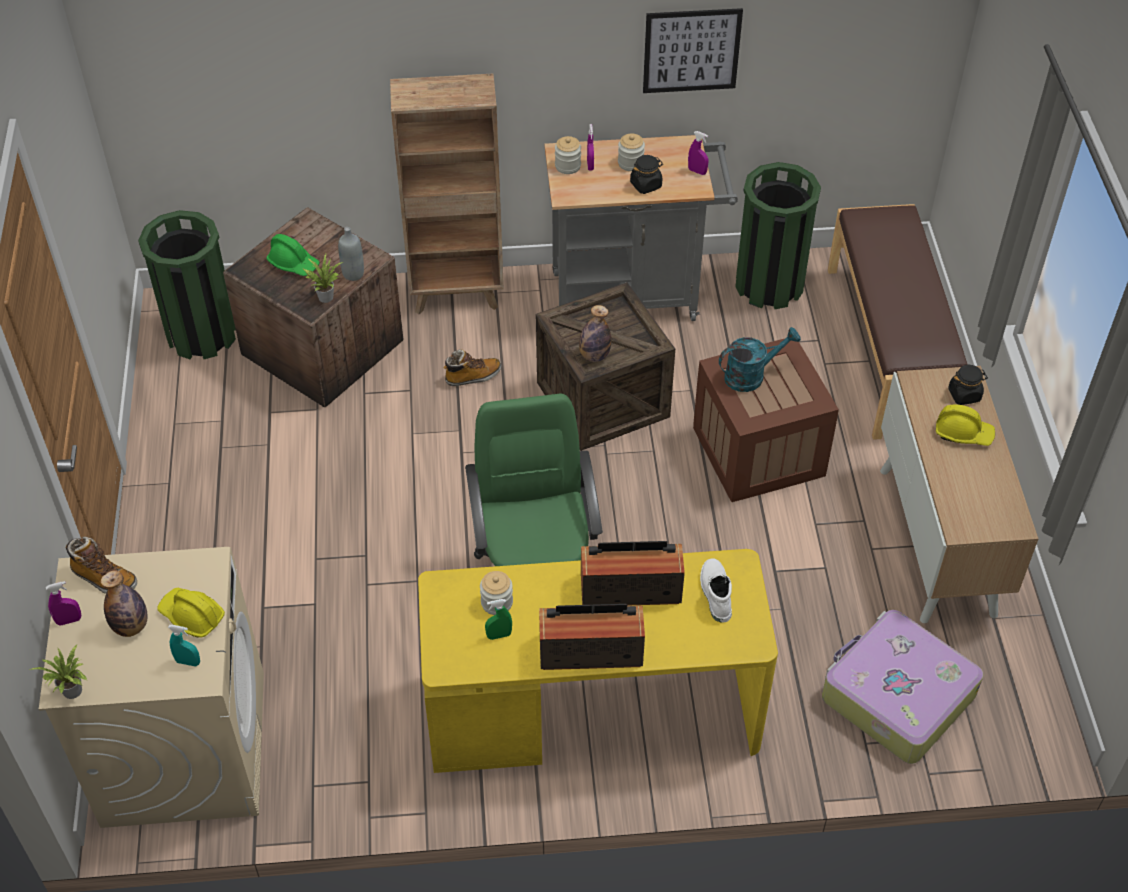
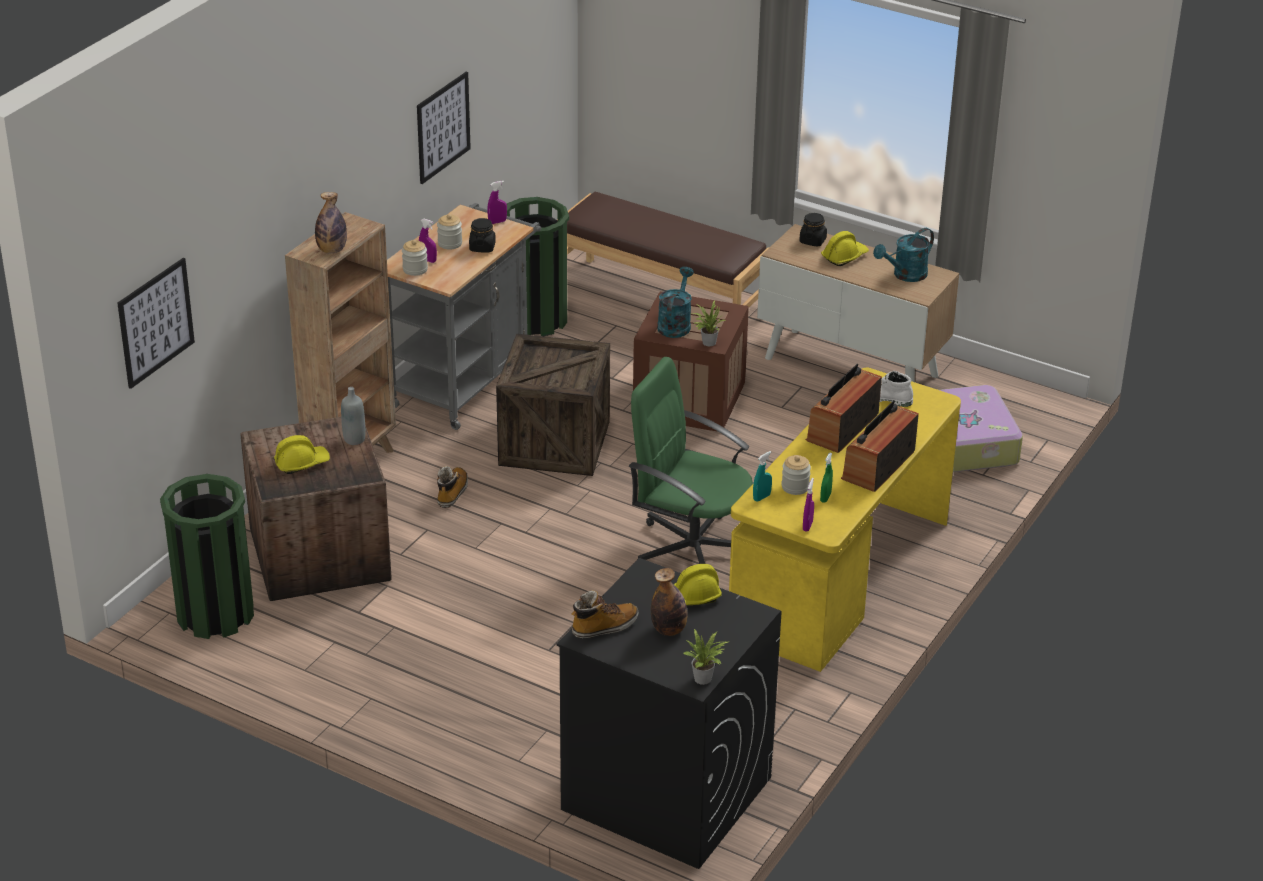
camera: 55 degrees left, 15 degrees down
beige washing machine [39,547,264,828] -> black washing machine [557,558,782,869]
purple spray bottle [46,581,81,626] -> purple spray bottle moved to [803,478,814,532]
turquoise spray bottle [168,625,200,666] -> turquoise spray bottle moved to [753,451,772,502]
green hard hat [266,234,320,276] -> yellow hard hat [274,435,330,474]
potted plant [303,254,343,303] -> potted plant moved to [692,300,725,346]
bottle [579,305,611,362] -> bottle moved to [315,192,347,253]
none -> picture [117,258,195,389]
none -> turquoise watering can [873,228,934,282]

